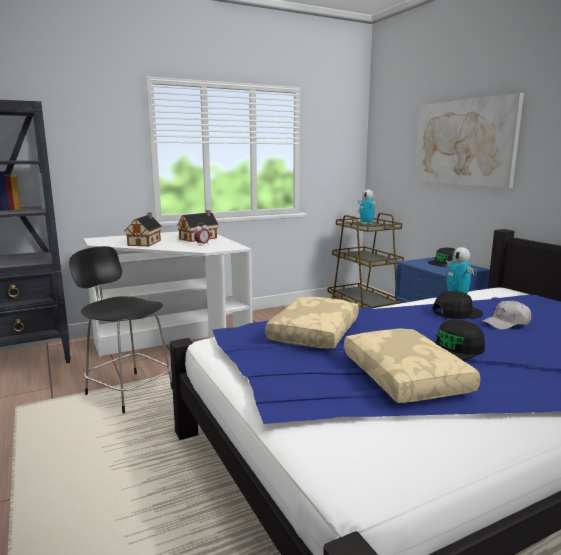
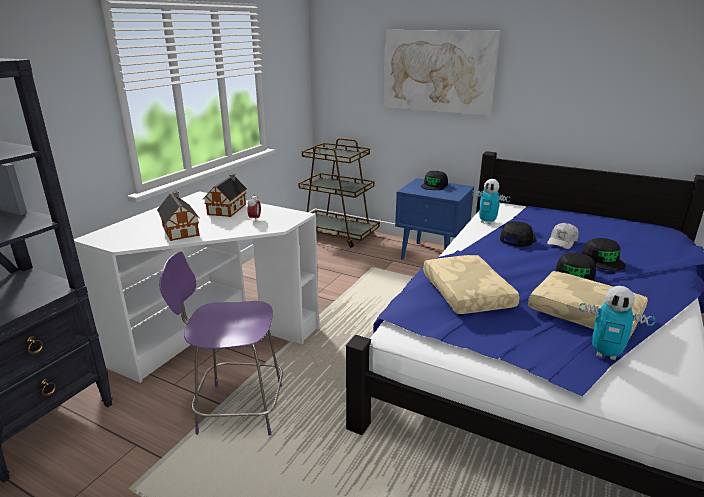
camera: 35 degrees left, 10 degrees up
black chair [69,246,172,413] -> purple chair [159,252,283,436]
toy robot [358,189,378,225] -> toy robot moved to [579,286,655,360]
none -> black cap [582,238,626,271]

